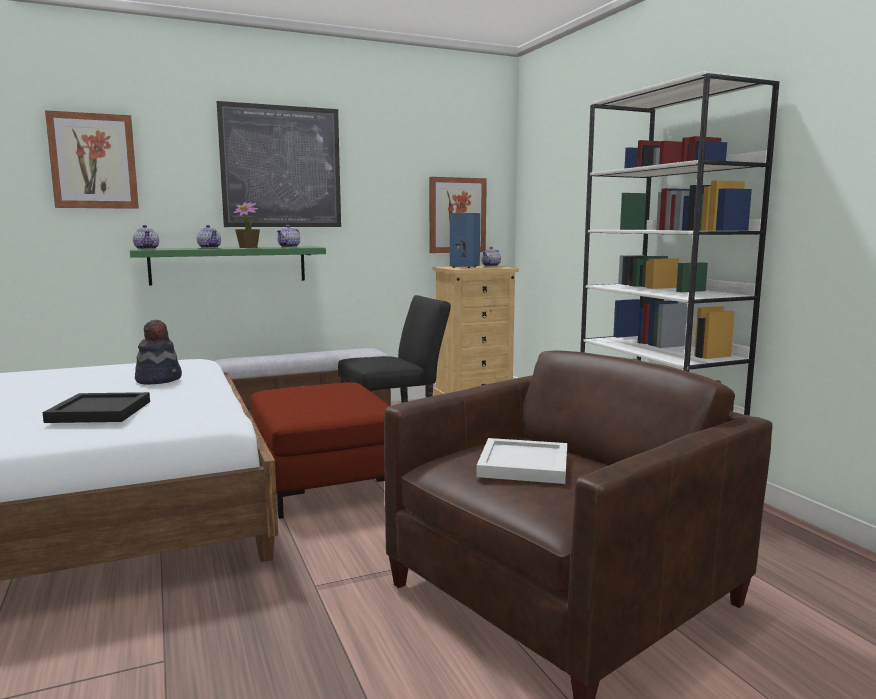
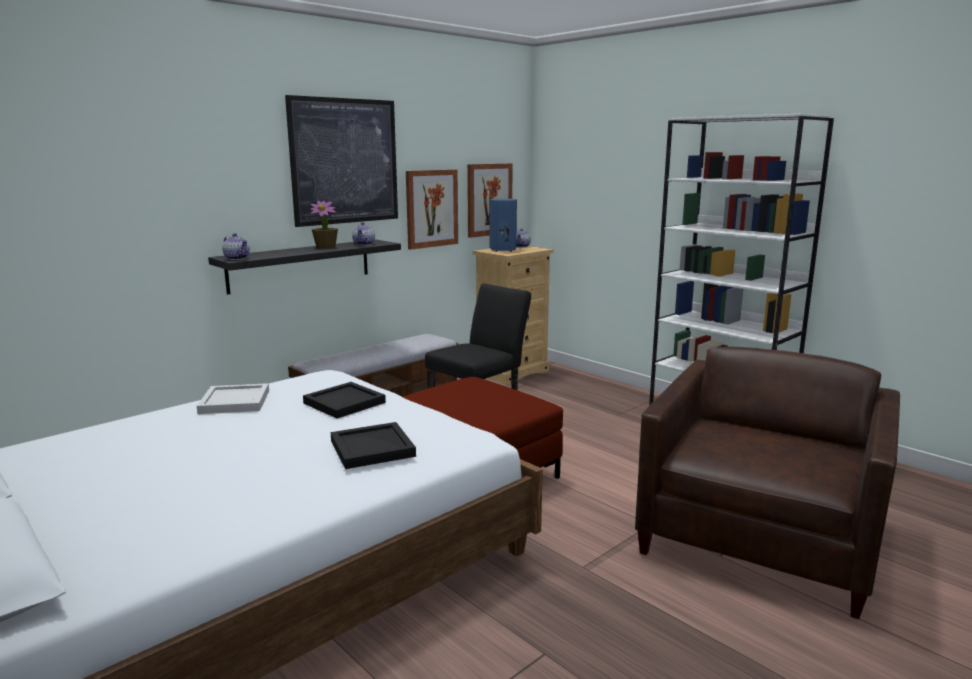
camera: 20 degrees left, 5 degrees up
picture [45,110,139,209] -> picture moved to [406,169,458,250]
green shelf [130,246,326,286] -> black shelf [208,240,401,295]
hat [135,320,182,385] -> black tray [303,382,386,419]
teapot [197,225,221,248] -> none
white tray [476,438,567,484] -> white tray moved to [197,383,269,414]

